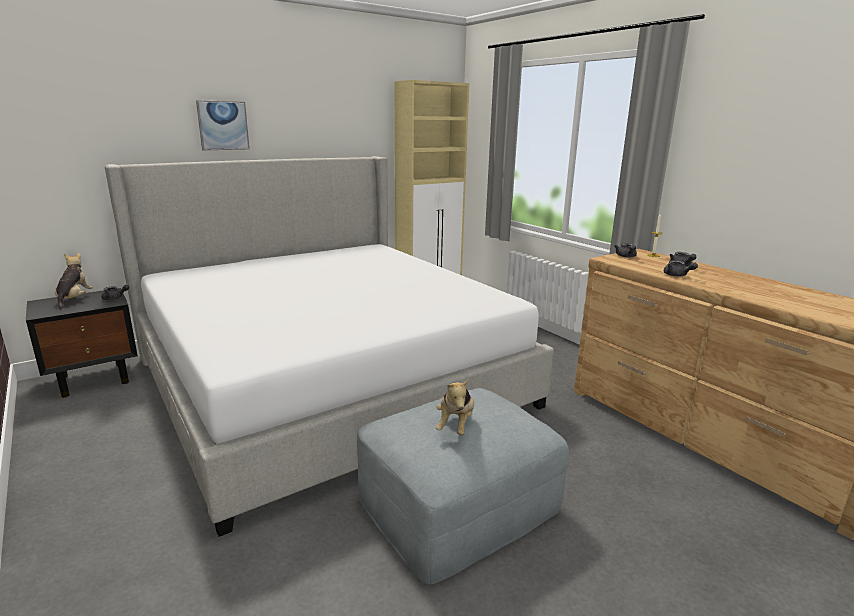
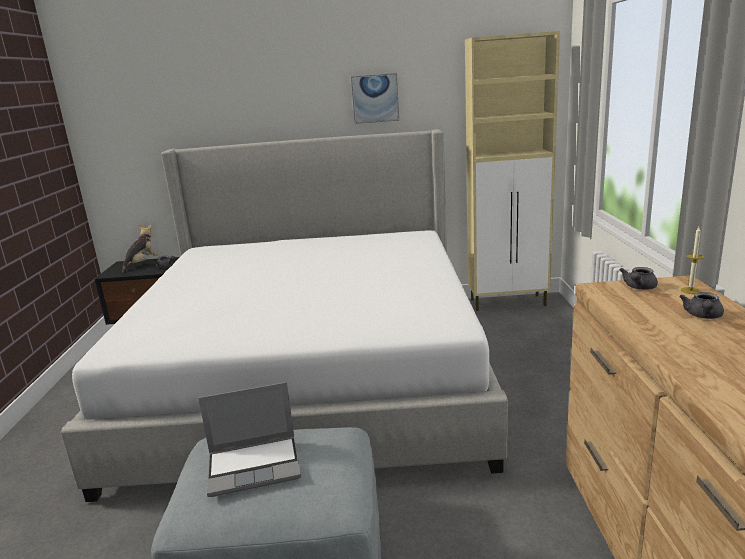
camera: 35 degrees right, 0 degrees up
picture [196,100,250,150] -> picture moved to [351,73,399,124]
plush toy [436,378,474,435] -> laptop [198,382,301,497]
grey teapot [664,260,698,277] -> none

